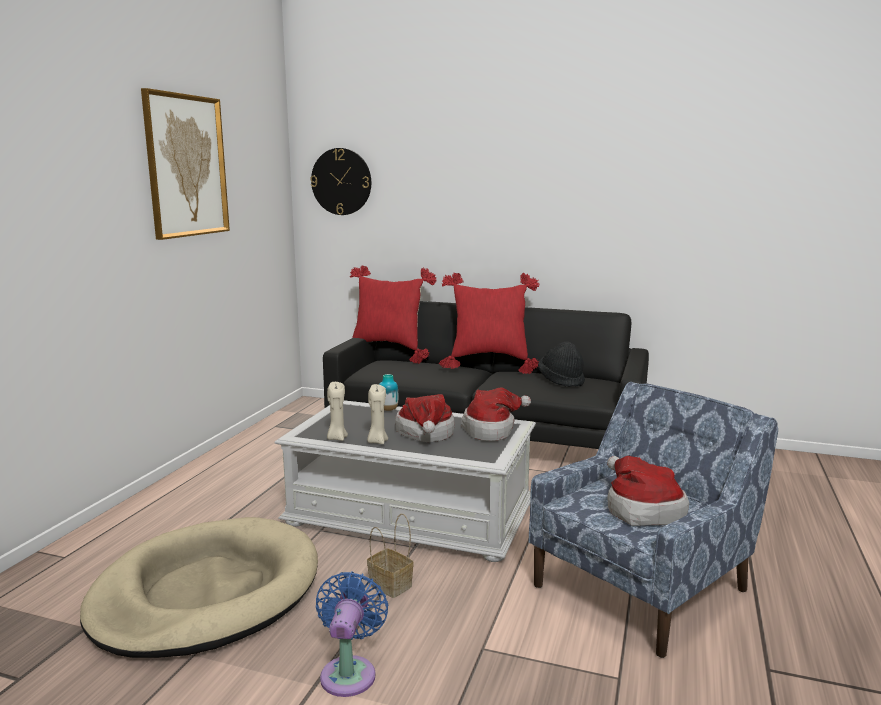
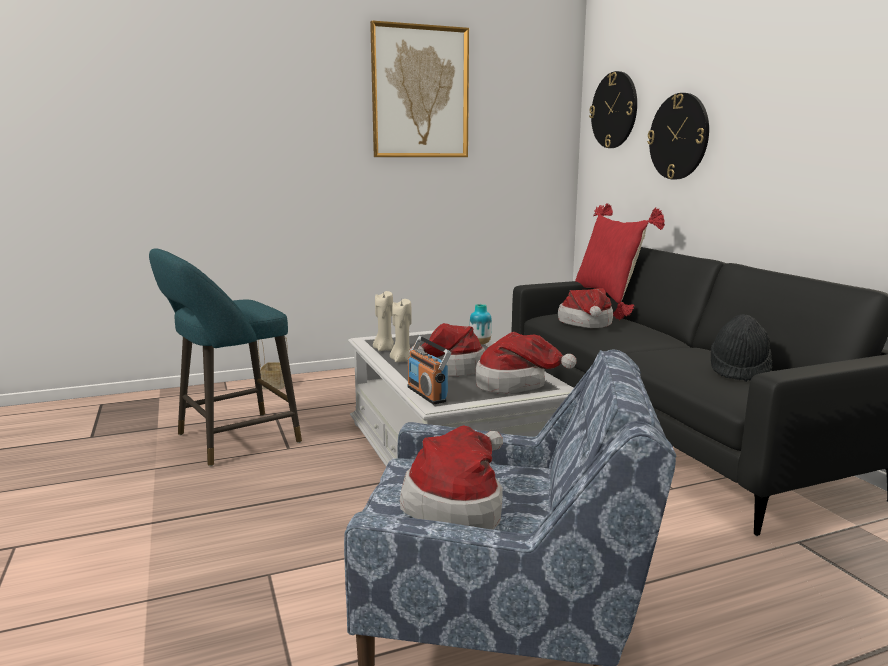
camera: 50 degrees right, 0 degrees up
beige dog bed [80,517,318,658] -> turquoise stool [149,248,302,467]
blue fan [316,571,388,697] -> none
basket [367,514,414,598] -> basket moved to [258,337,288,390]
red pillow [439,273,540,374] -> none
none -> radio [408,336,451,404]
none -> hat [558,288,613,328]
none -> wall clock [647,93,709,179]

